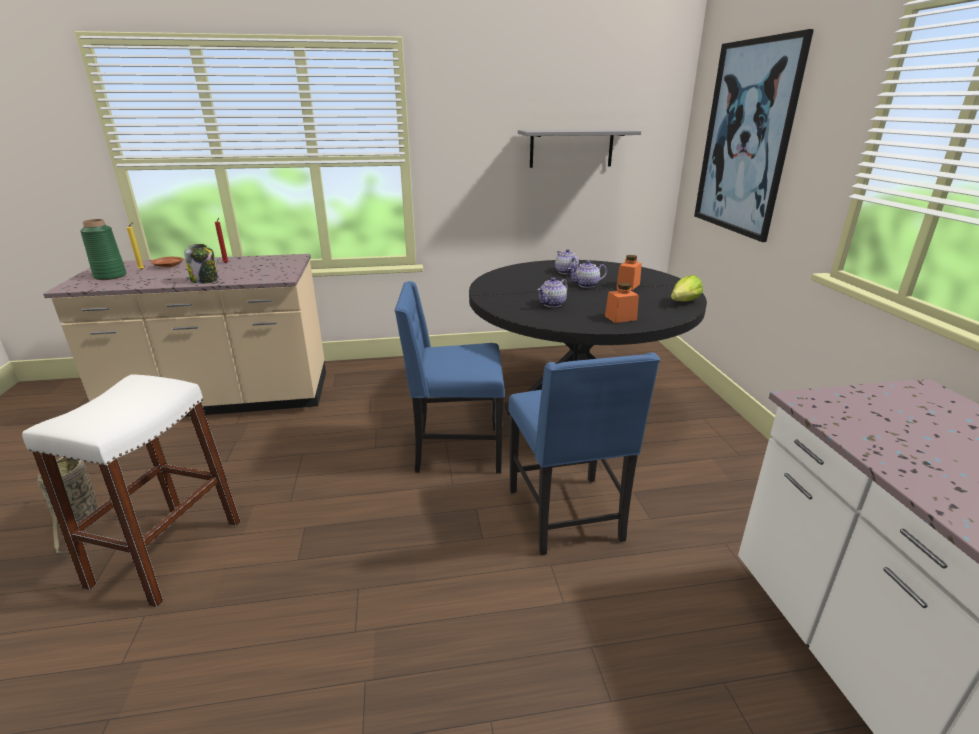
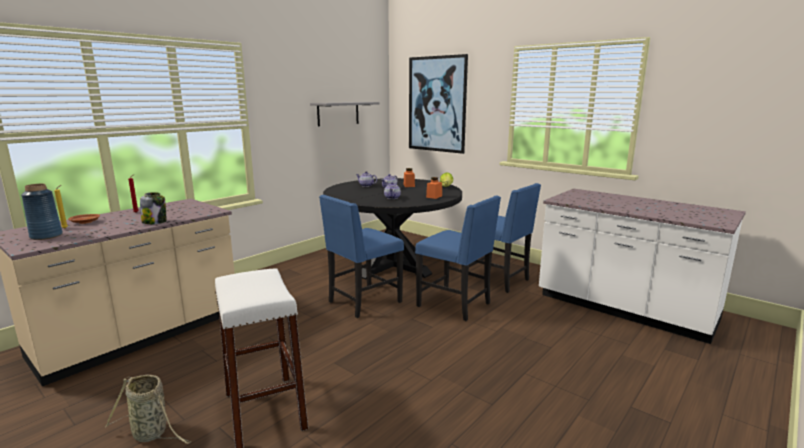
camera: 40 degrees left, 10 degrees down
green vase [80,219,127,280] -> blue vase [21,184,63,240]
none -> blue chair [469,183,541,293]

